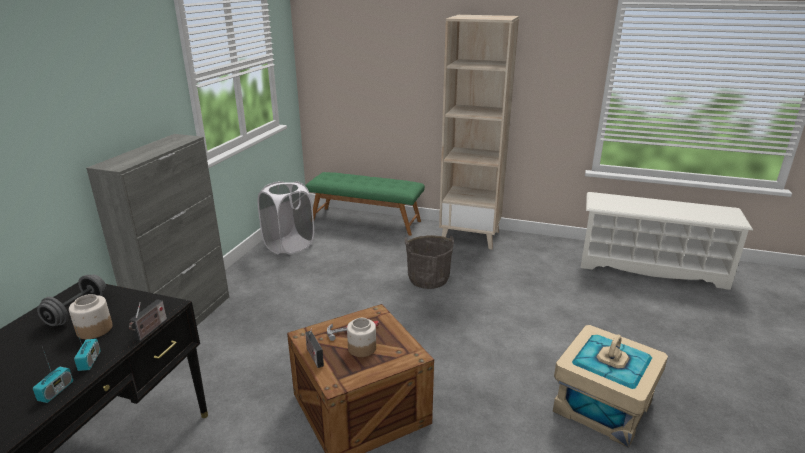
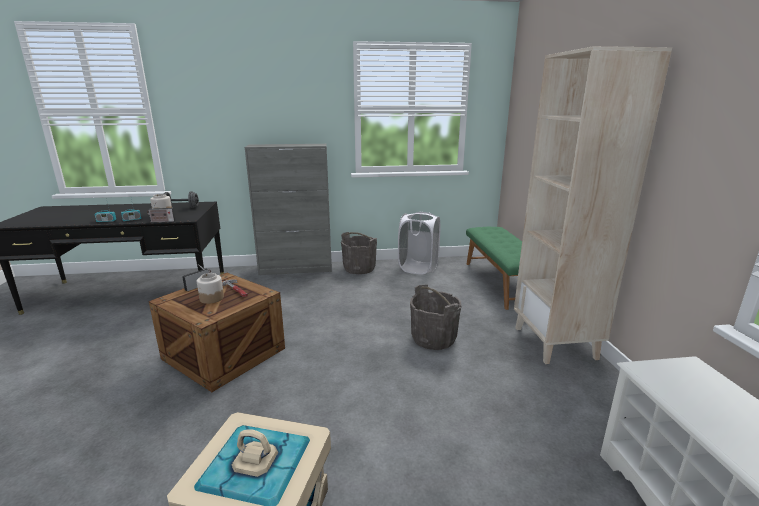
camera: 65 degrees right, 5 degrees down
none -> grey bucket [341,232,377,274]

